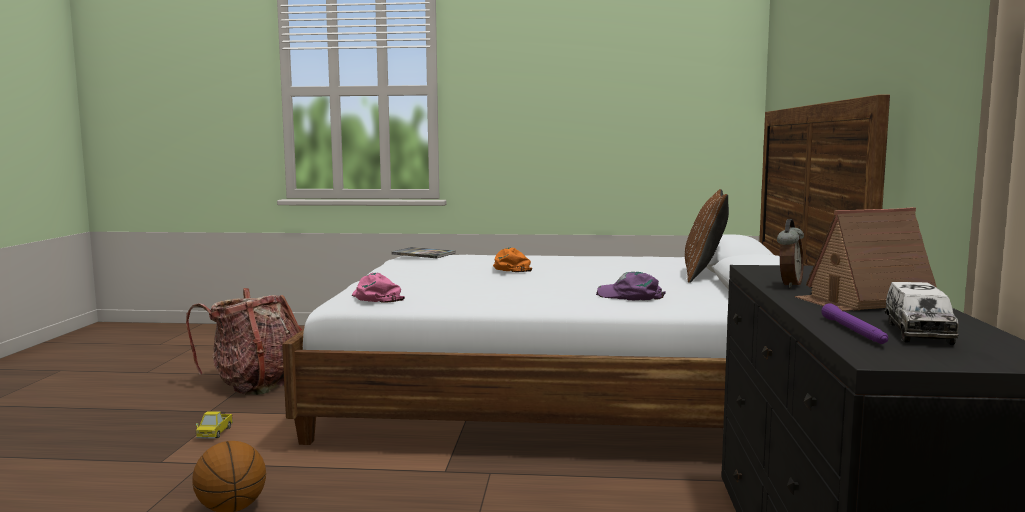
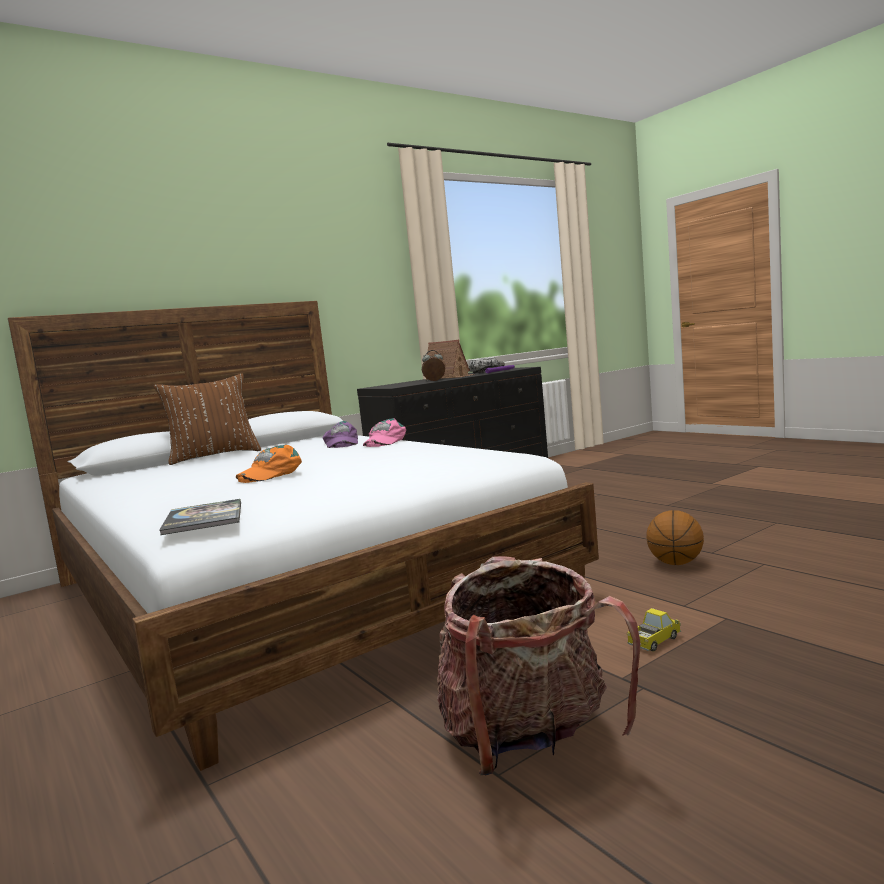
camera: 130 degrees left, 0 degrees up
pink cap [352,273,405,303] -> pink cap moved to [363,418,406,447]

